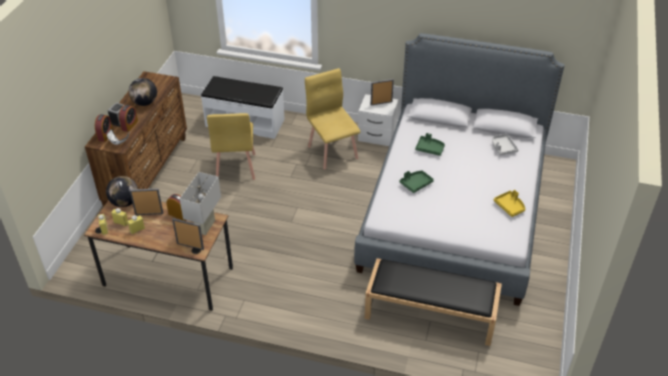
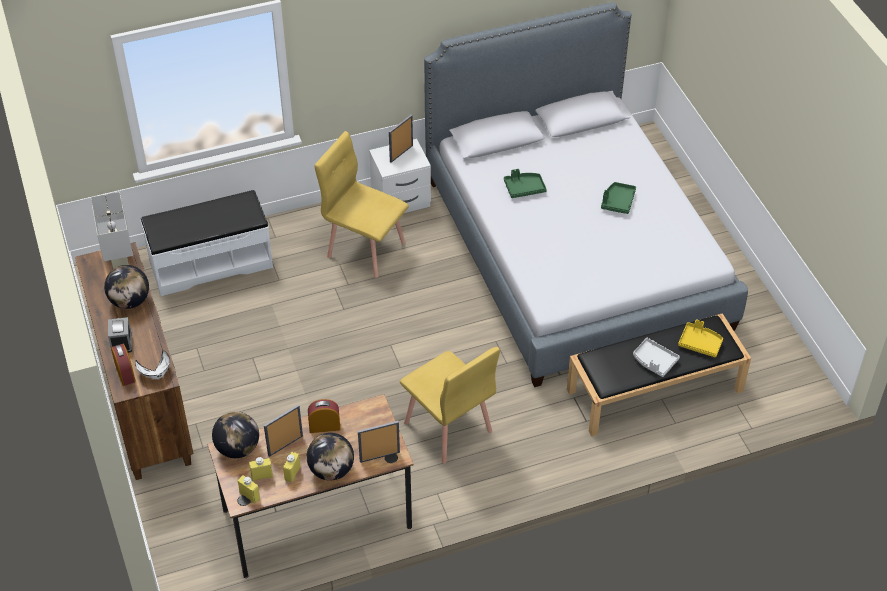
camera: 35 degrees left, 5 degrees up
alarm clock [119,105,138,132] -> none
white table lamp [180,172,221,235] -> white table lamp moved to [91,192,133,269]
yellow chair [207,113,256,180] -> yellow chair moved to [400,347,500,463]
green tray [400,171,434,193] -> green tray moved to [601,182,636,214]
grey tray [492,134,518,155] -> grey tray moved to [633,338,680,377]
yellow tray [494,190,525,217] -> yellow tray moved to [678,319,723,357]
none -> globe [307,433,354,481]

